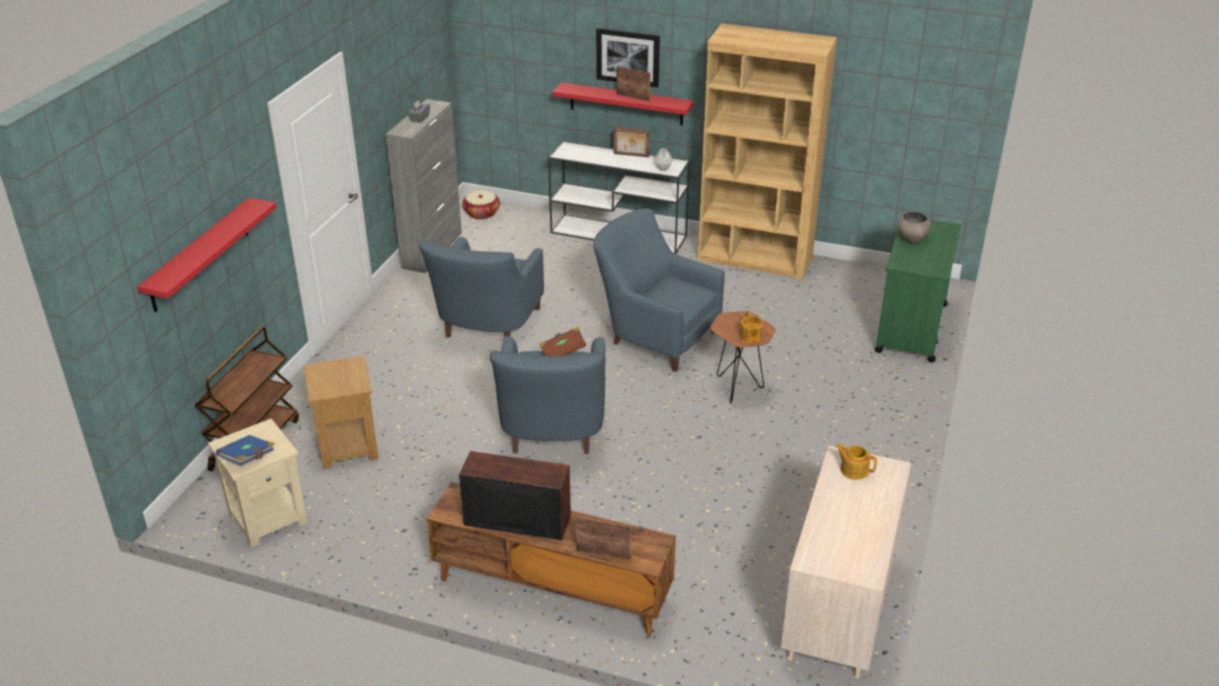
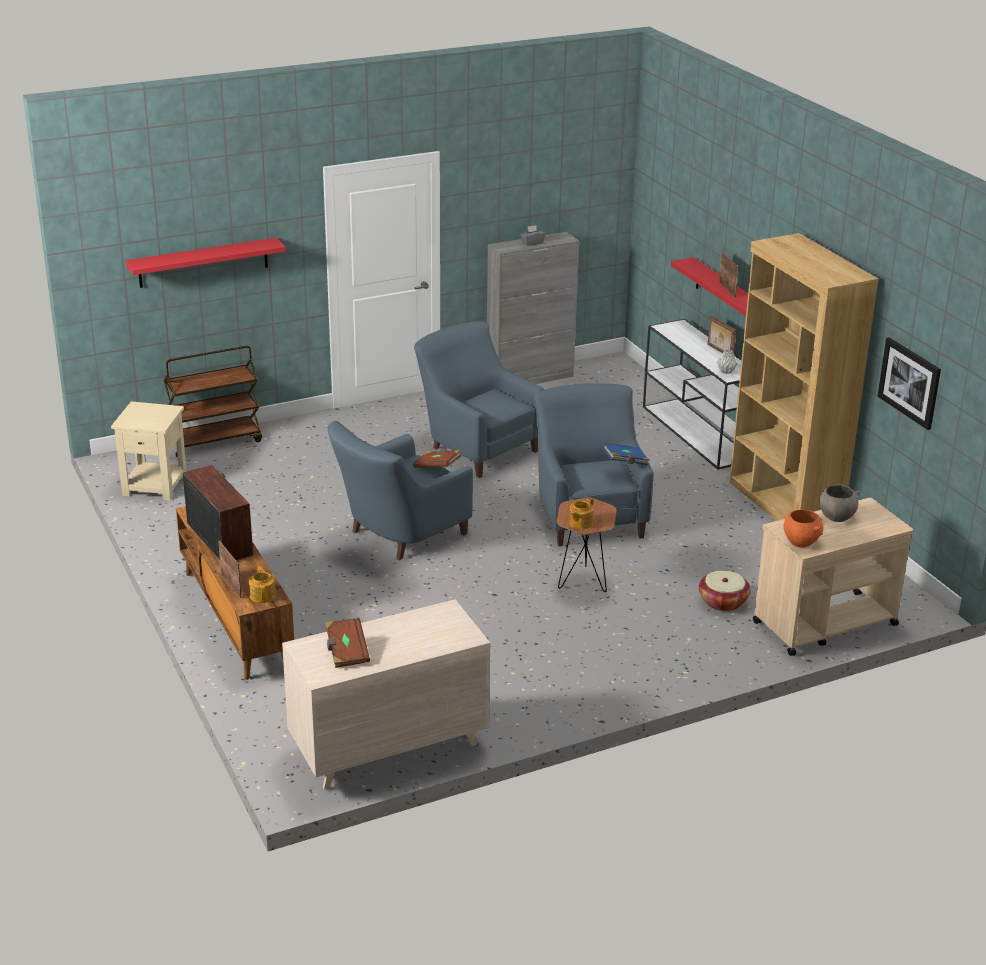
camera: 45 degrees right, 5 degrees down
blue book [216,435,275,465] -> blue book moved to [602,442,650,465]
brown side table [304,356,379,469] -> none
blue armchair [419,237,544,338] -> blue armchair turned 75 degrees clockwise [414,322,544,478]
basket [462,190,500,219] -> basket moved to [699,571,751,611]
picture [596,28,660,88] -> picture moved to [878,337,941,430]
teapot [835,444,877,480] -> teapot moved to [249,566,276,603]
green cart [875,219,961,363] -> beige cart [753,498,914,656]
none -> brown book [325,618,370,668]
none -> orange bowl [784,510,823,547]

